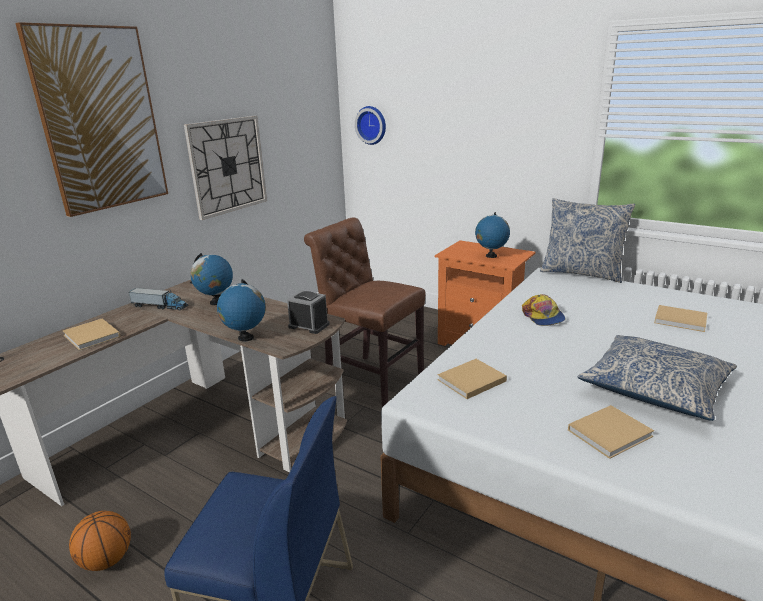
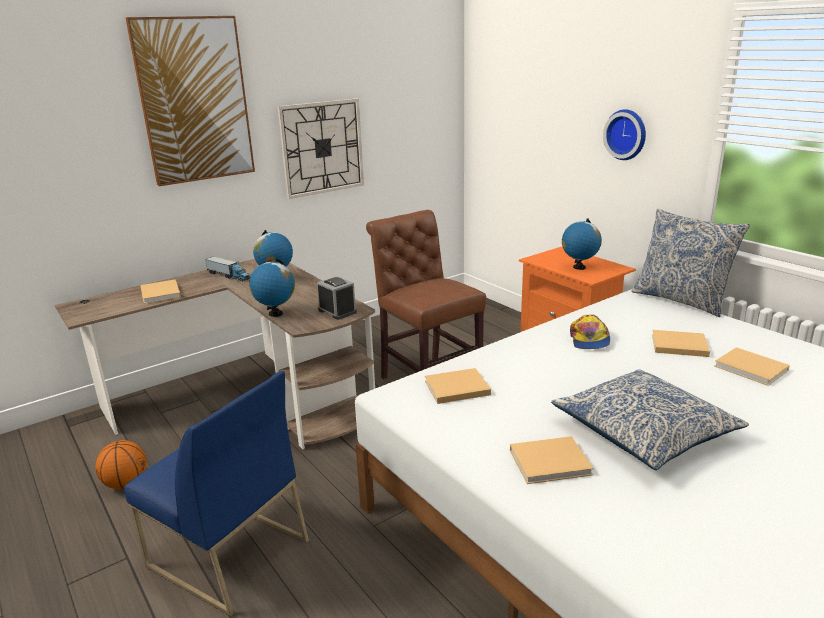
camera: 20 degrees right, 0 degrees up
wall clock [355,106,386,145] -> wall clock moved to [603,109,646,160]
none -> beige book [652,330,710,357]

